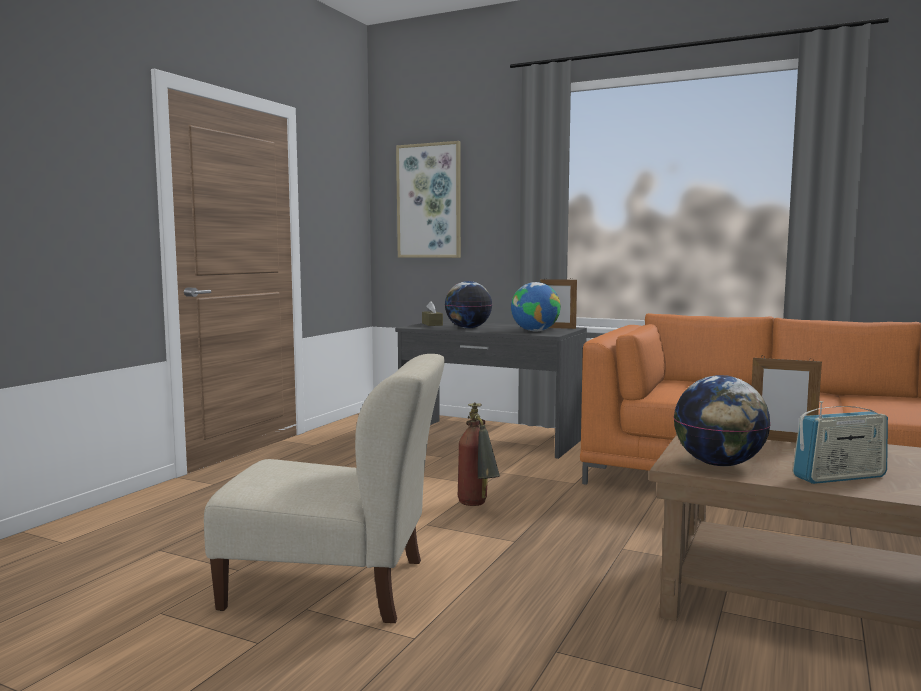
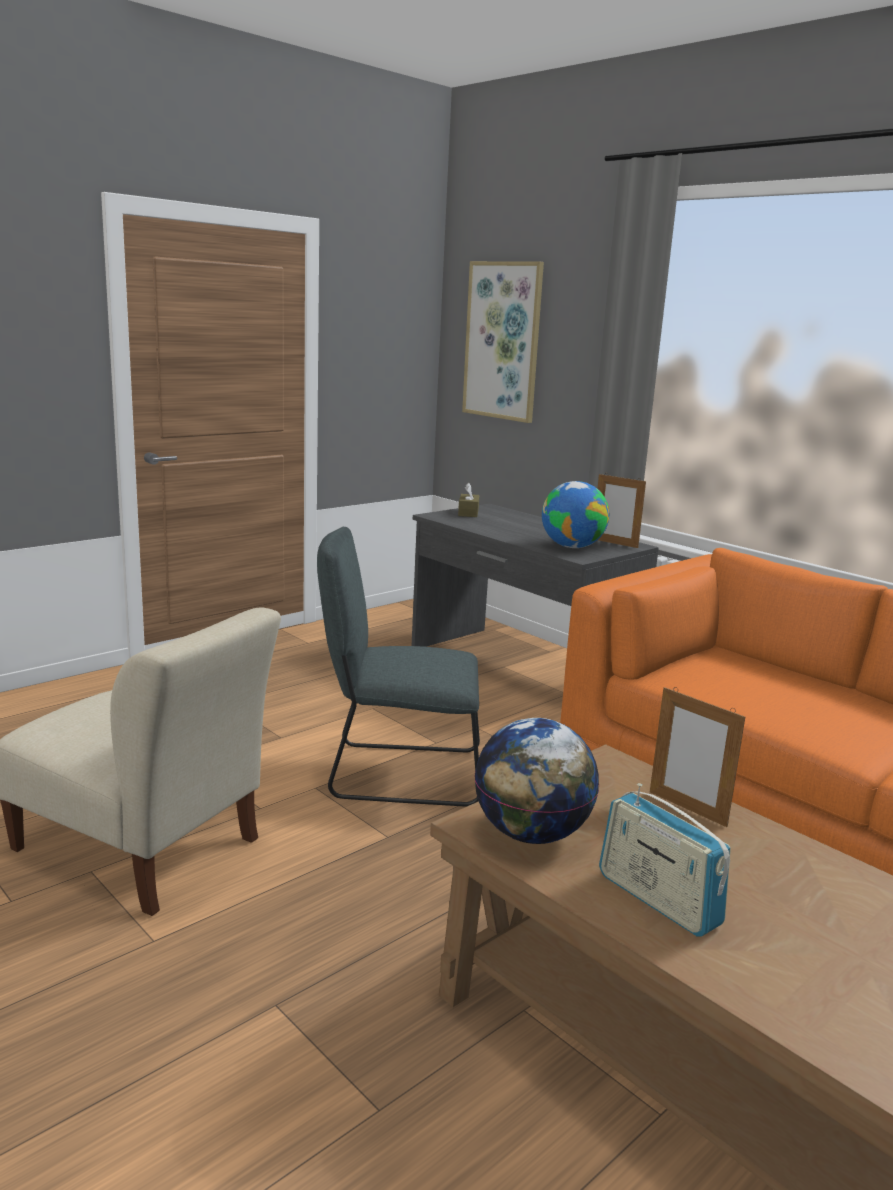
camera: 20 degrees right, 10 degrees up
globe [445,281,492,328] -> none
fire extinguisher [458,402,500,506] -> grey chair [317,527,480,807]
radio [793,401,888,484] -> radio turned 45 degrees clockwise [599,783,731,937]

